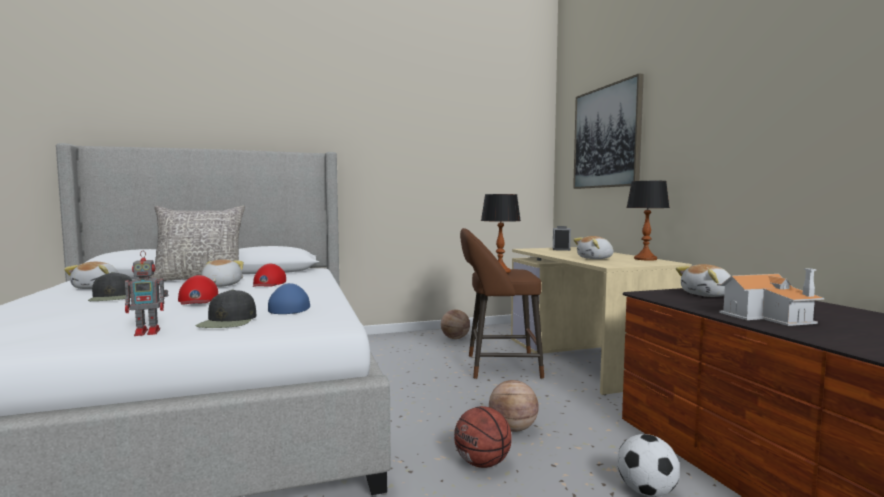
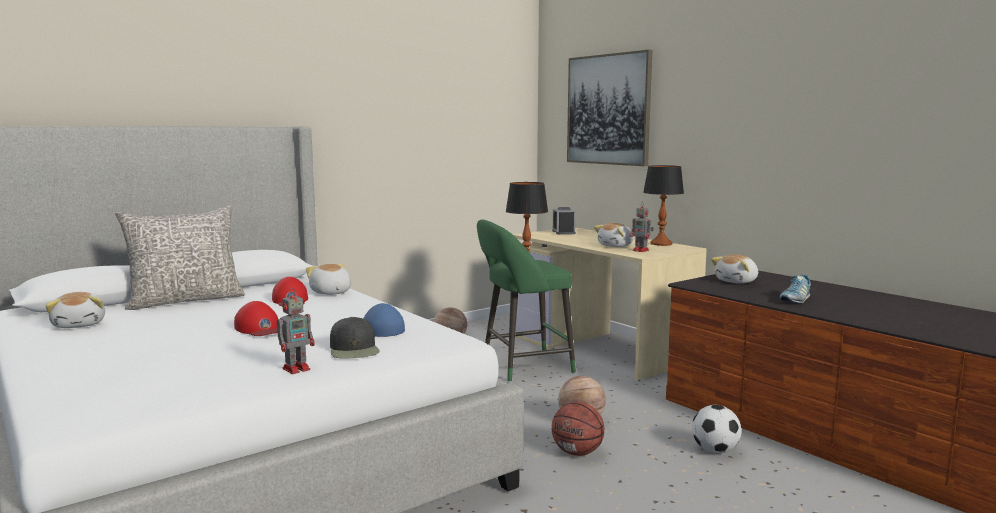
camera: 20 degrees left, 5 degrees up
black cap [88,272,132,301] -> none
plush toy [201,259,244,287] -> plush toy moved to [306,264,351,295]
brown stool [460,228,544,379] -> green stool [477,220,576,382]
toy house [717,268,824,326] -> shoe [779,274,811,303]
none -> toy robot [630,202,654,252]

